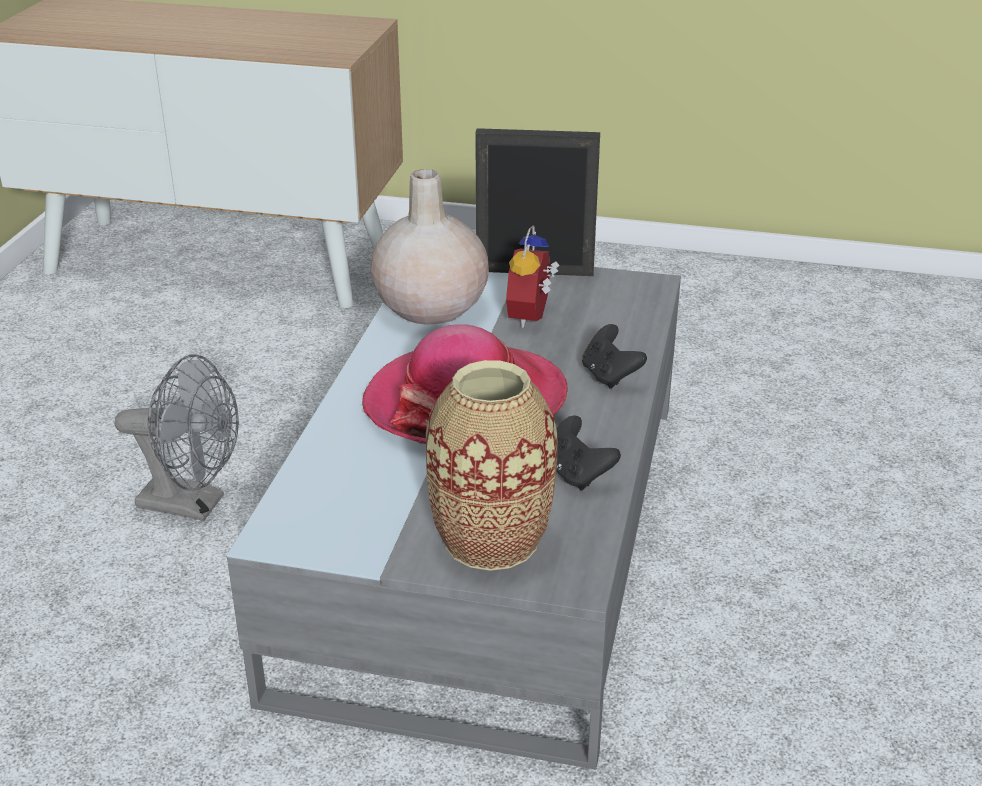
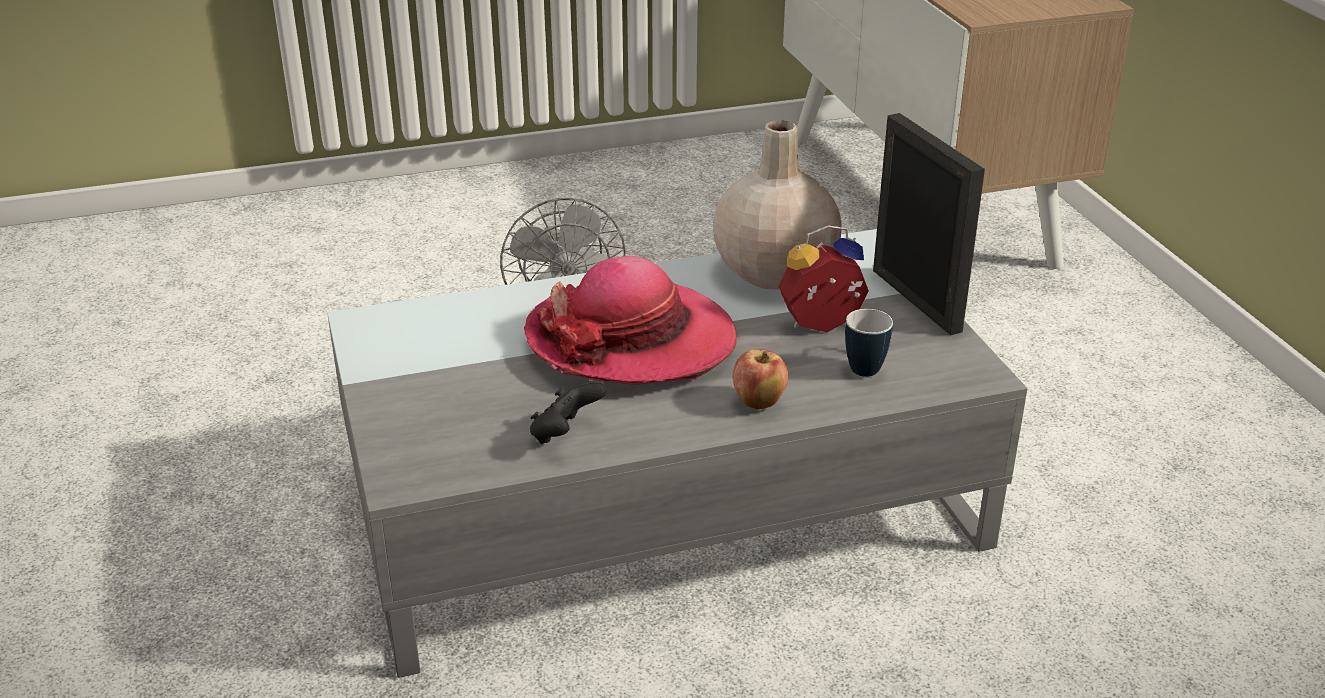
camera: 60 degrees right, 0 degrees up
vase [426,360,558,571] -> none
black game controller [582,324,647,389] -> apple [733,349,788,410]
none -> mug [845,309,893,377]

